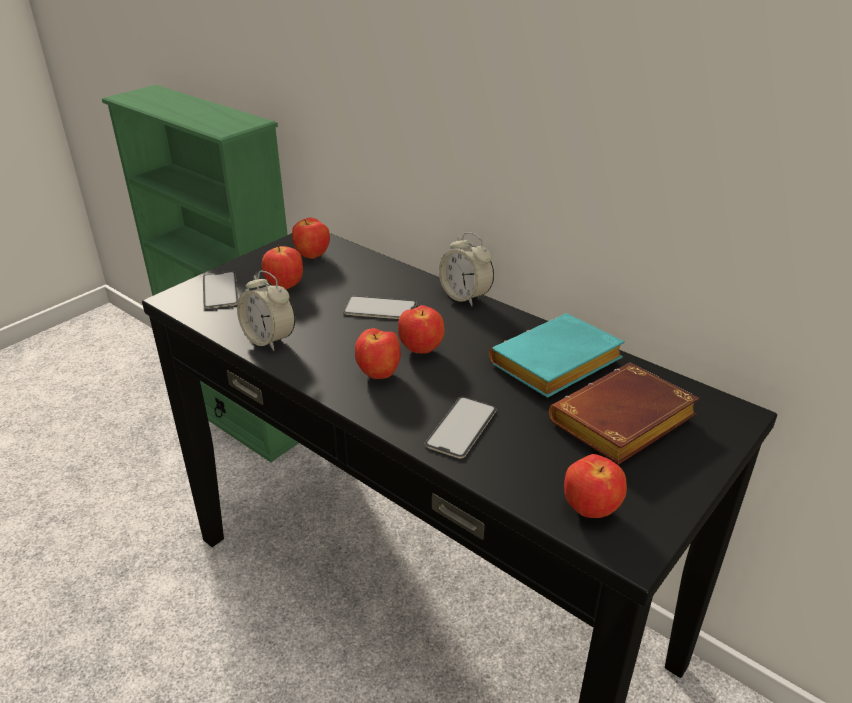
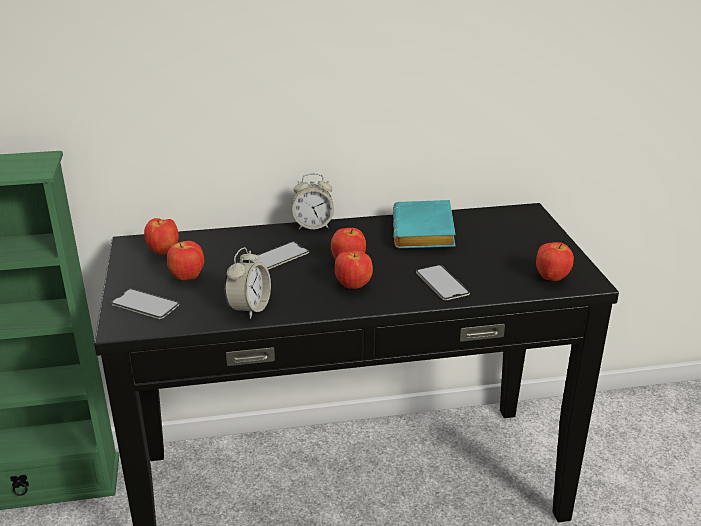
camera: 50 degrees left, 5 degrees down
alarm clock [237,271,295,351] -> alarm clock turned 60 degrees counterclockwise [225,247,271,319]
brown book [549,363,700,465] -> none

